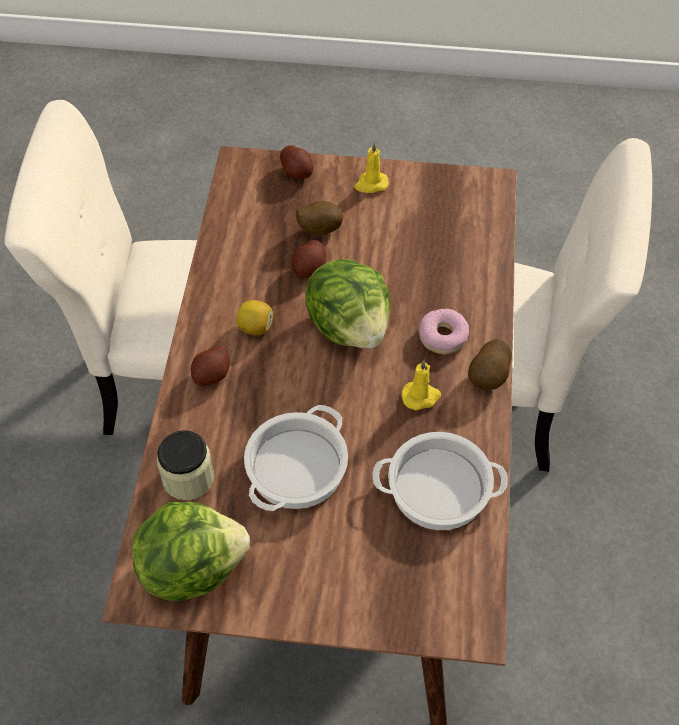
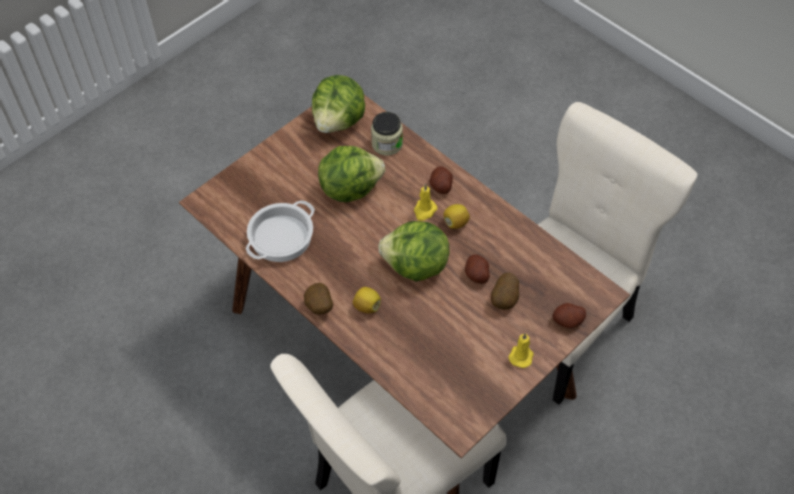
camera: 130 degrees right, 0 degrees up
cooking pot [244,405,348,511] -> lettuce [318,146,385,202]
yellow candle [401,360,441,410] -> yellow candle moved to [414,183,437,221]
donut [419,309,469,354] -> lemon [353,287,381,314]

